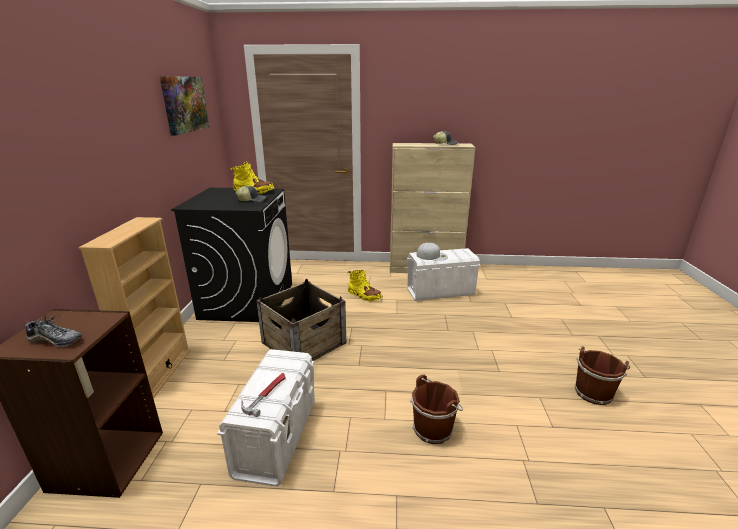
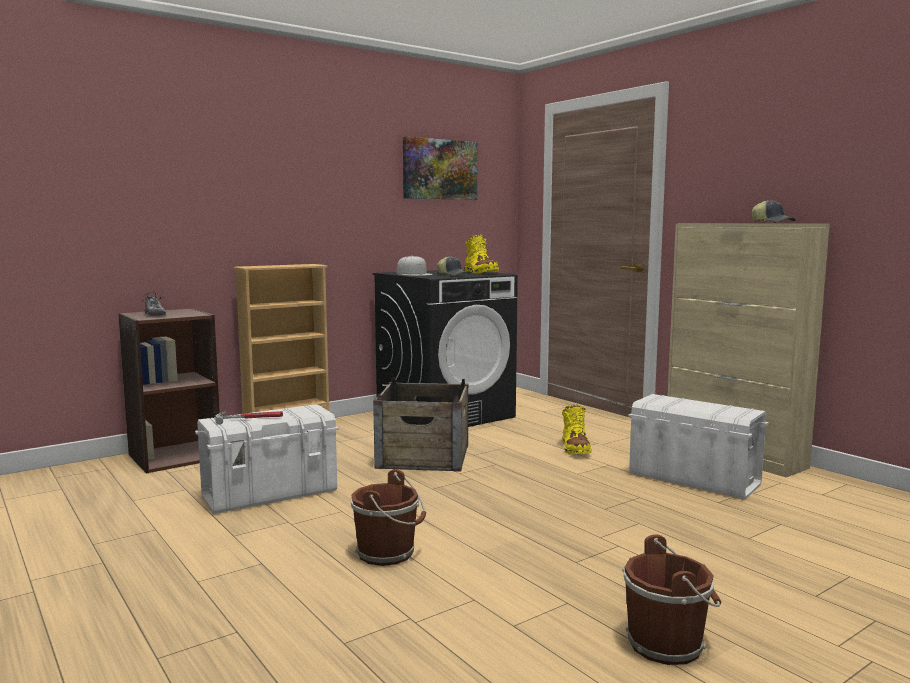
camera: 50 degrees right, 15 degrees down
white cap [417,243,448,261] -> white cap moved to [397,256,433,276]

